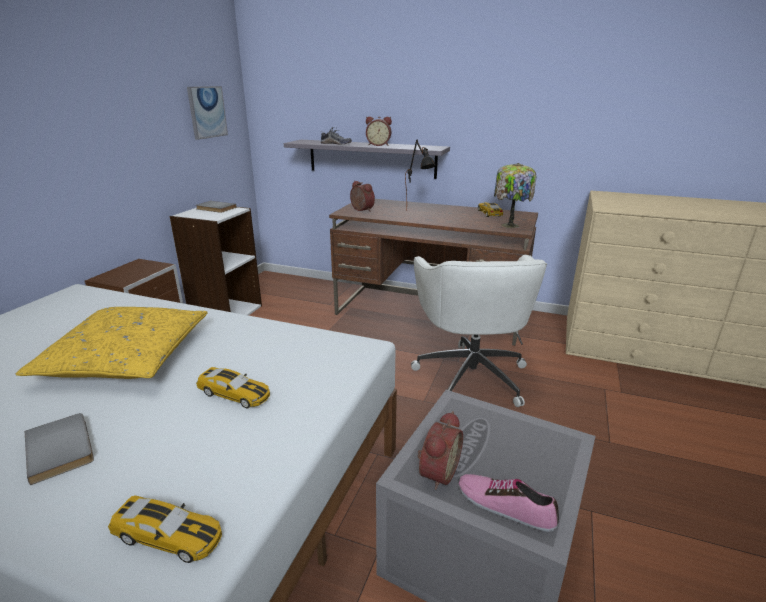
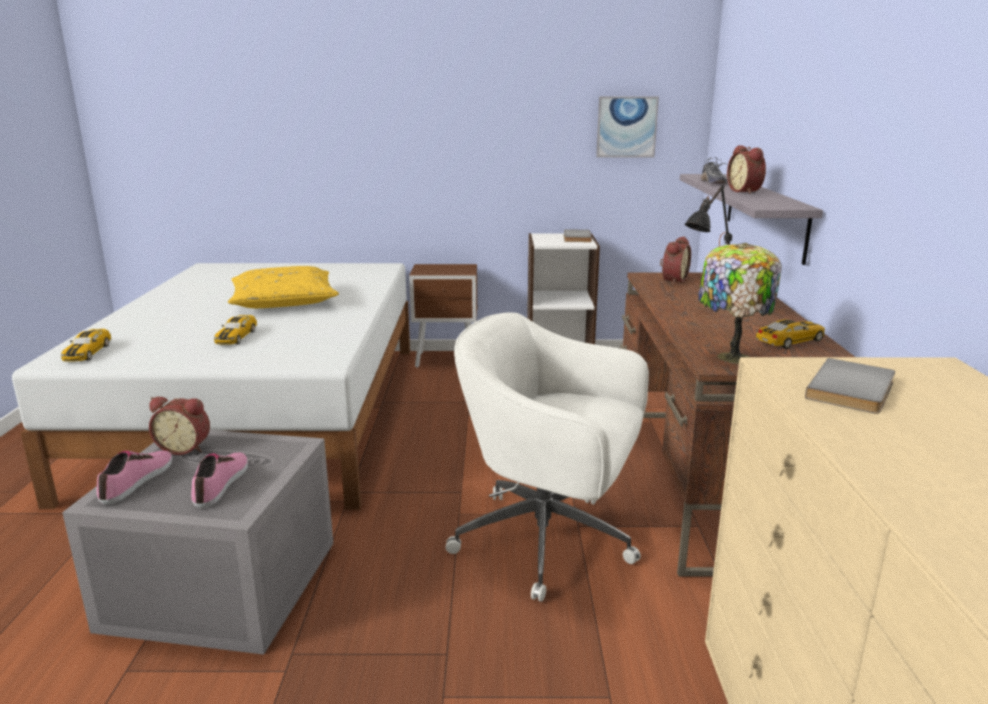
camera: 70 degrees right, 5 degrees down
grey book [25,413,94,485] -> grey book moved to [805,358,895,414]
white office chair [411,255,547,407] -> white office chair turned 45 degrees clockwise [445,312,649,602]
none -> shoe [191,453,248,508]

